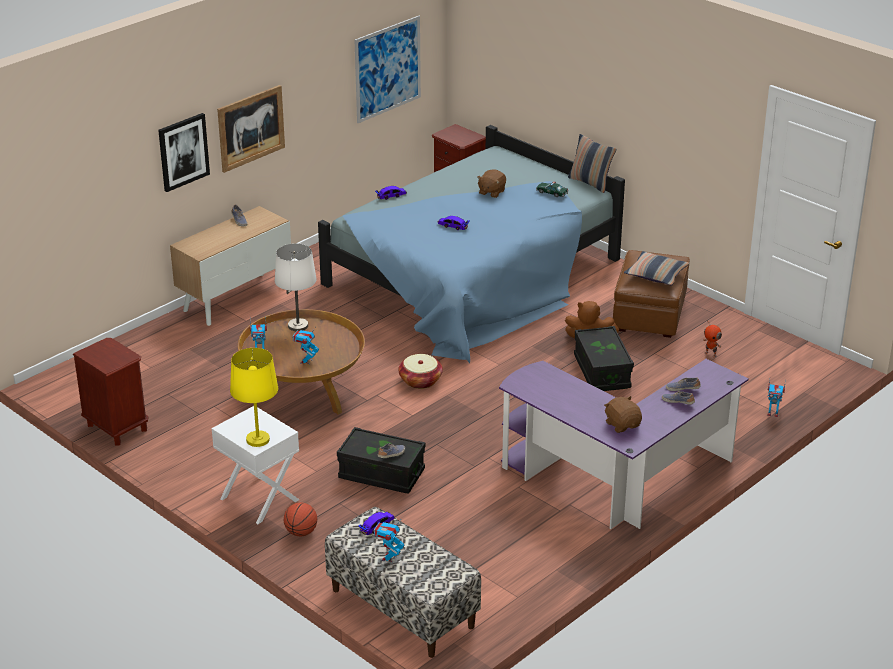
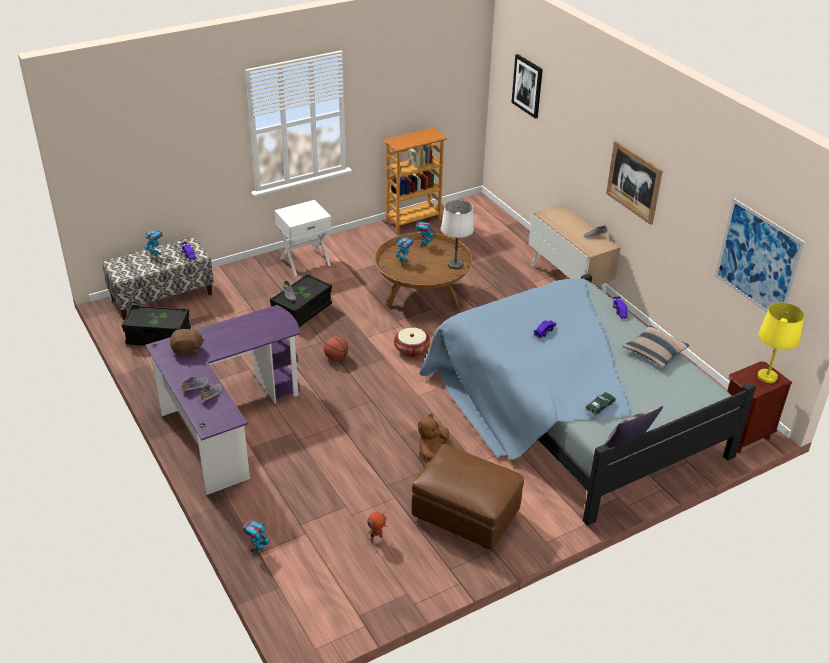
camera: 105 degrees right, 5 degrees up
brown nightstand [73,338,148,445] -> bookcase [383,127,447,233]
picture [158,113,210,192] -> picture moved to [511,54,543,119]
yellow table lamp [230,348,278,447] -> yellow table lamp moved to [757,303,804,383]
basketball [284,502,317,536] -> basketball moved to [324,336,348,361]
brown plush toy [477,170,506,198] -> none
black storage box [574,326,634,391] -> black storage box moved to [122,305,191,346]
pillow [624,251,689,285] -> pillow moved to [623,325,690,367]

